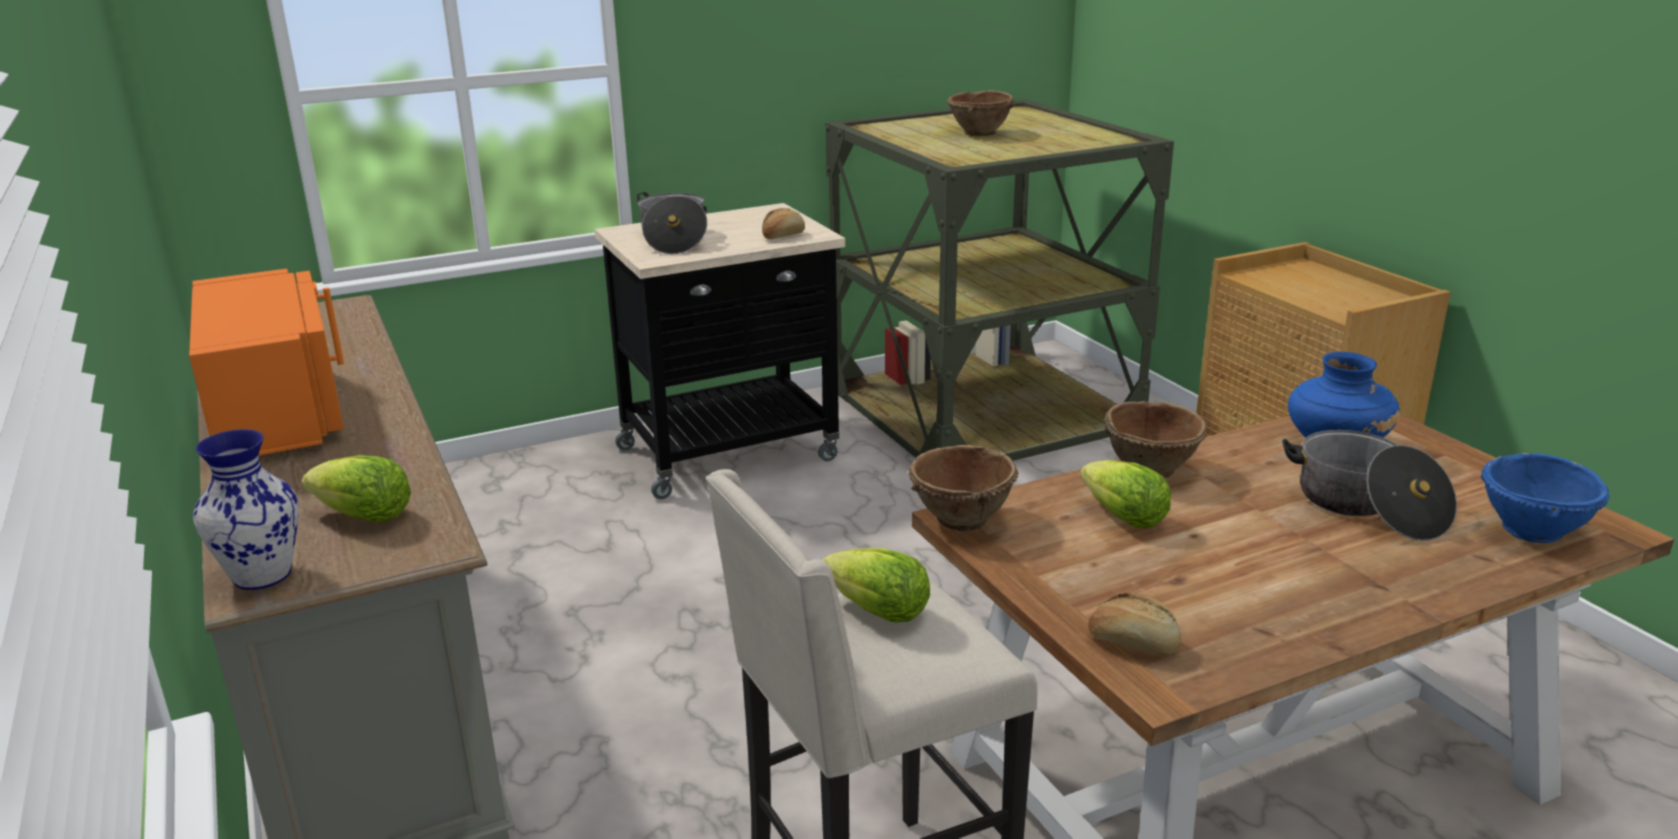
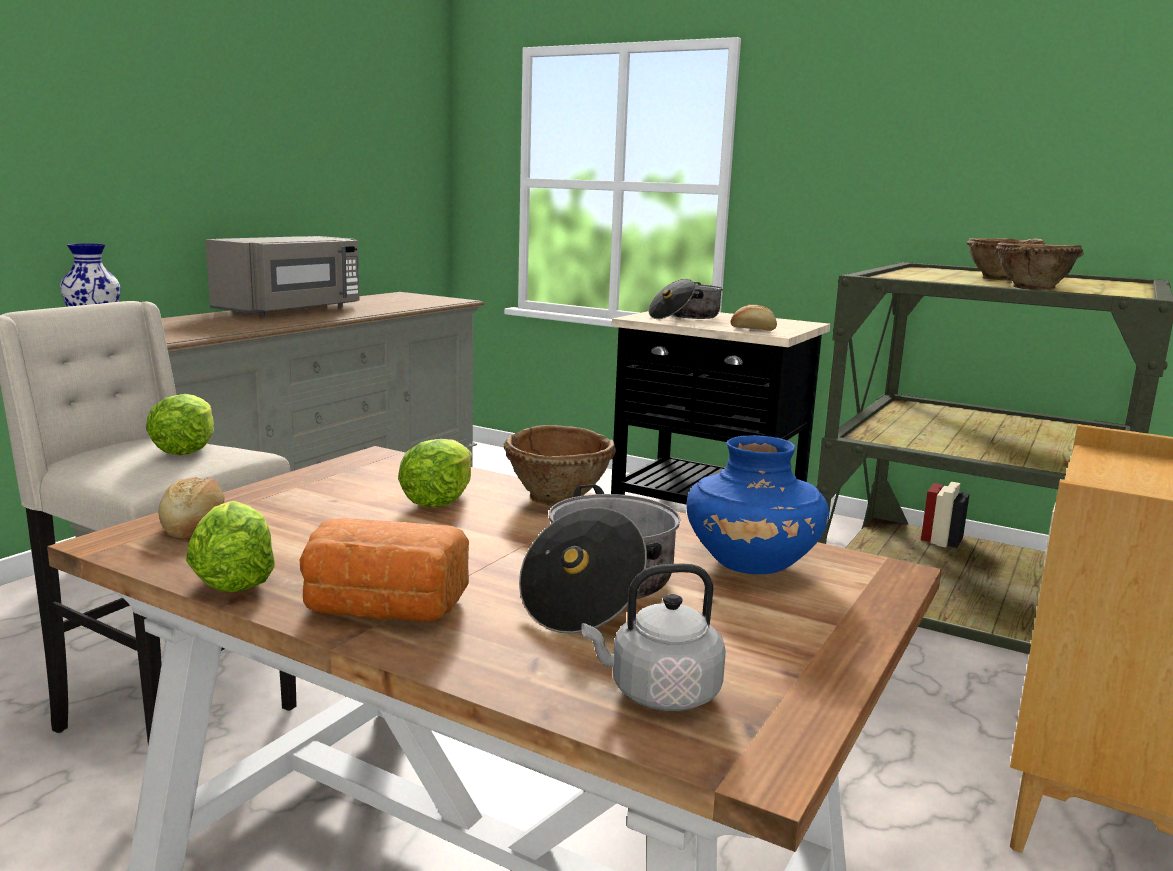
camera: 55 degrees right, 10 degrees down
orange microwave [189,269,344,455] -> grey microwave [206,236,359,317]
lettuce [302,455,411,523] -> lettuce moved to [186,501,275,592]
brown bowl [909,445,1019,531] -> brown bowl moved to [995,242,1084,290]
blue bowl [1481,453,1610,543] -> grey kettle [581,563,726,711]
none -> bread [299,518,469,621]

